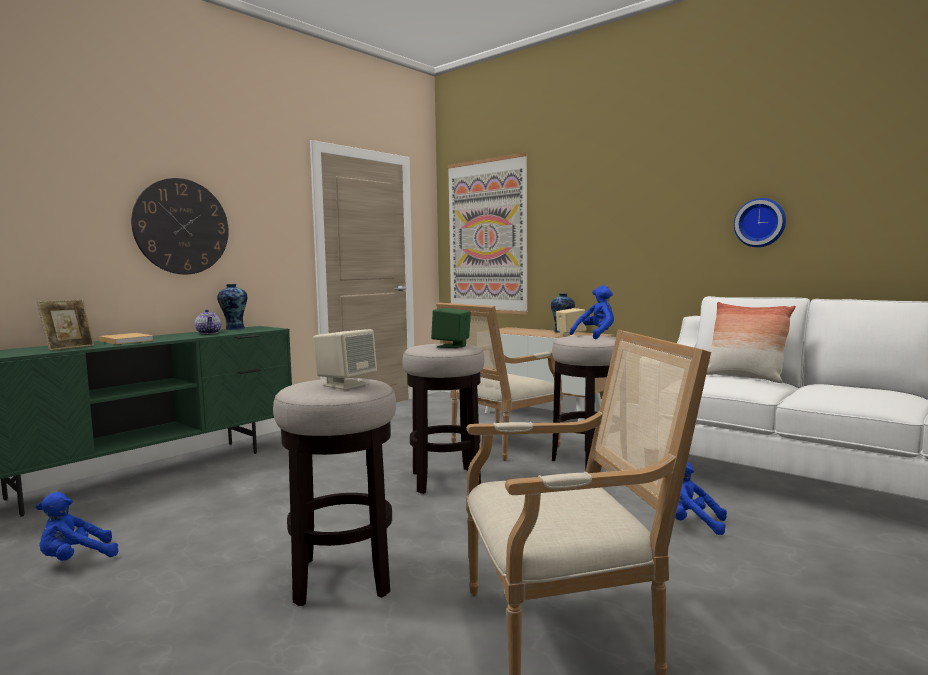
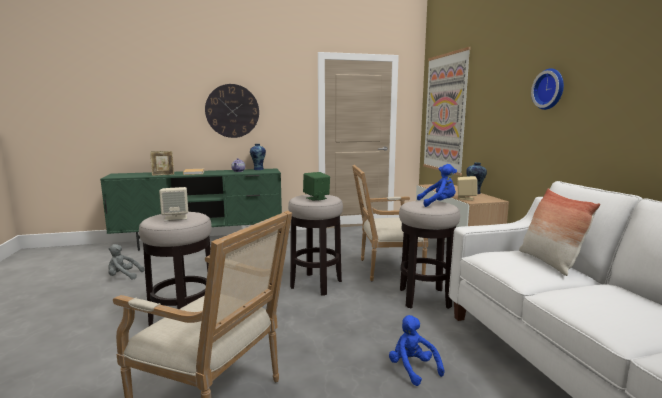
camera: 35 degrees right, 5 degrees up
blue plush toy [36,492,119,561] -> grey plush toy [108,244,144,280]
wall clock [734,198,786,247] -> wall clock moved to [531,68,564,110]

